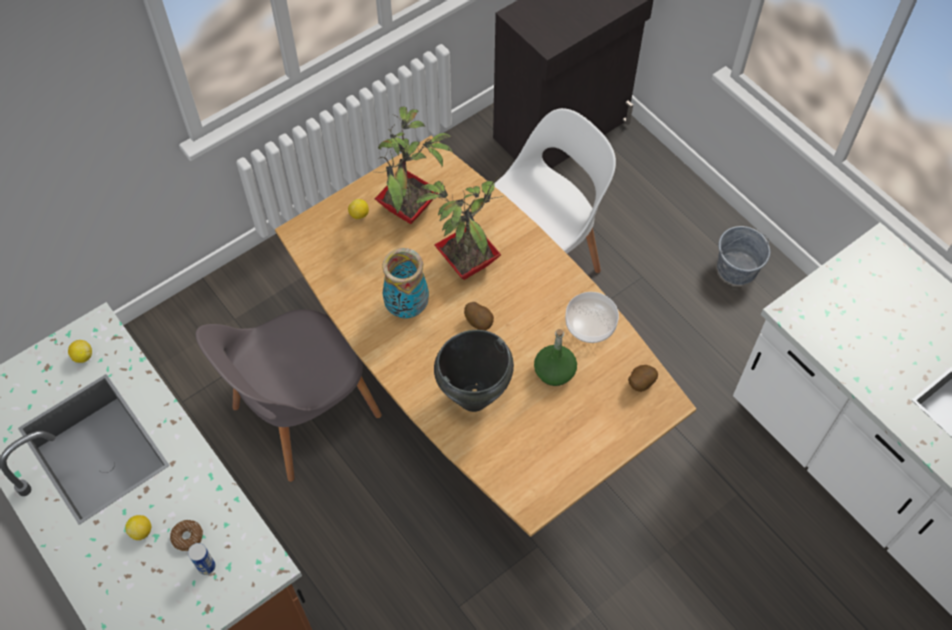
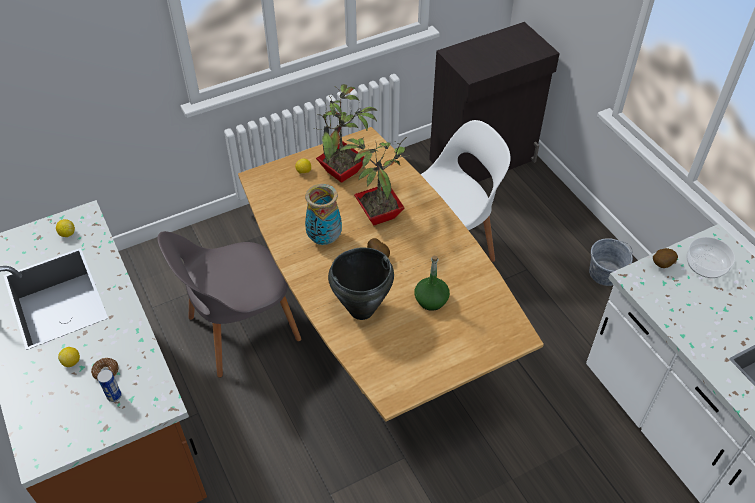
camera: 10 degrees right, 10 degrees down
bowl [565,292,619,343] -> bowl moved to [686,237,735,278]
potato [628,365,658,392] -> potato moved to [653,248,678,268]

